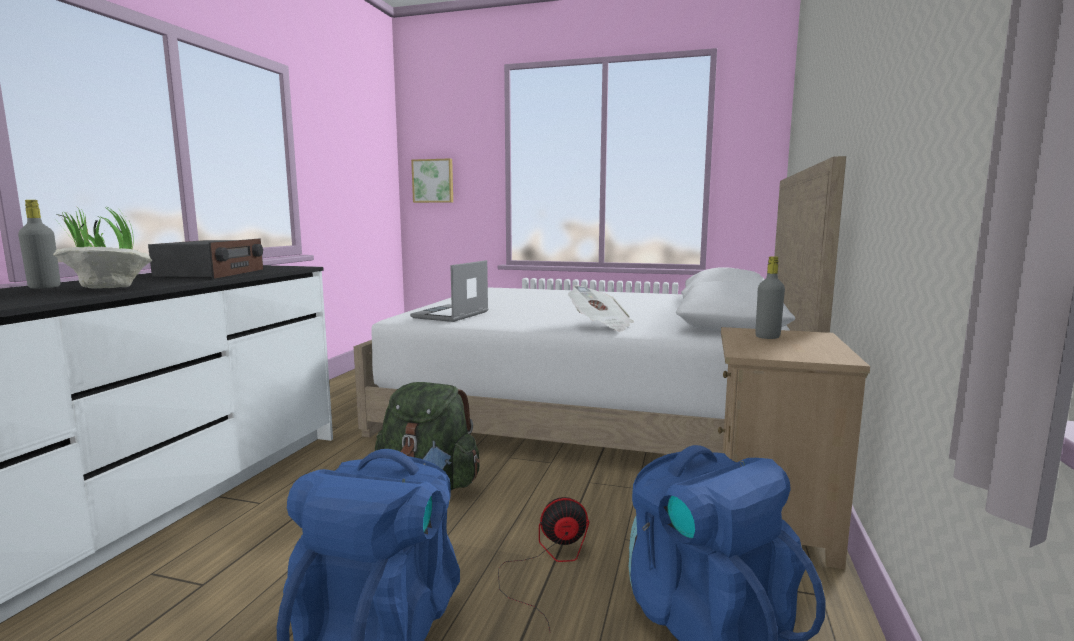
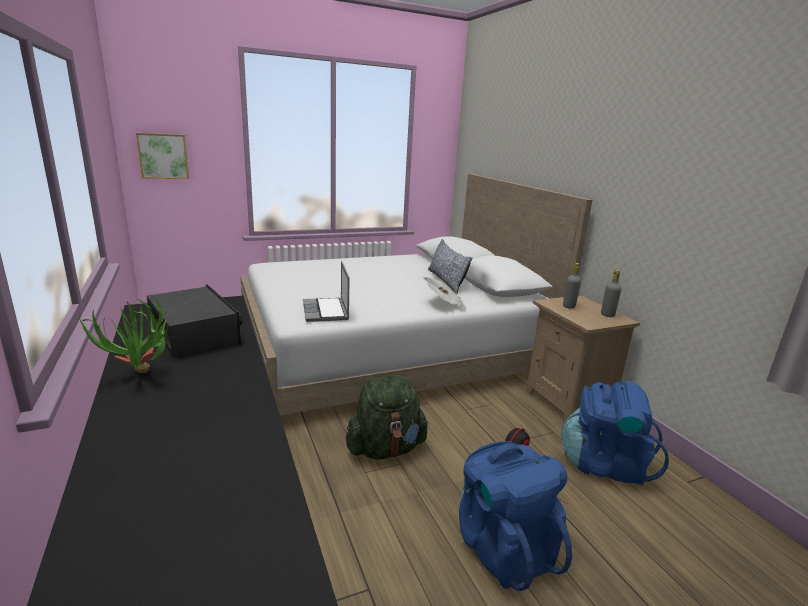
camera: 40 degrees left, 10 degrees up
grey bottle [18,200,61,289] -> grey bottle moved to [601,270,621,317]
beige bowl [53,247,153,289] -> none
none -> pillow [428,239,473,294]

